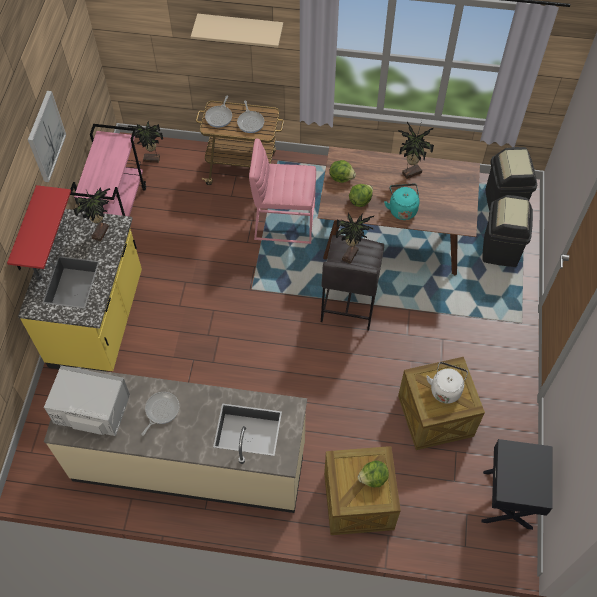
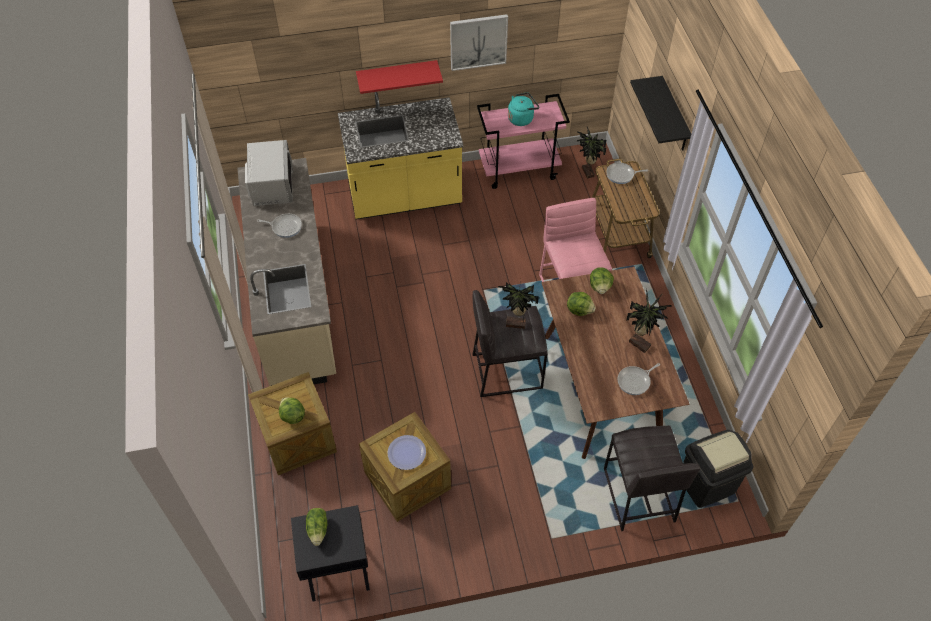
camera: 70 degrees right, 5 degrees down
potted plant [73,187,110,241] -> none
beige shelf [191,14,283,48] -> black shelf [630,76,691,151]
frying pan [237,101,264,133] -> frying pan moved to [618,363,660,395]
turquoise kettle [384,184,419,220] -> turquoise kettle moved to [508,92,539,126]
white kettle [426,362,468,404] -> plate [387,435,426,470]
black trash can [482,195,533,267] -> grey stool [604,425,700,531]
none -> lettuce [306,508,327,546]

